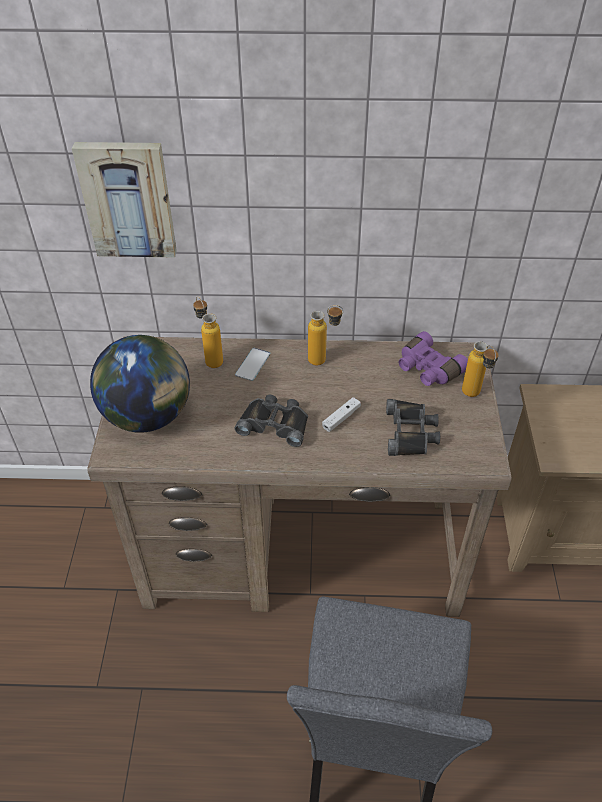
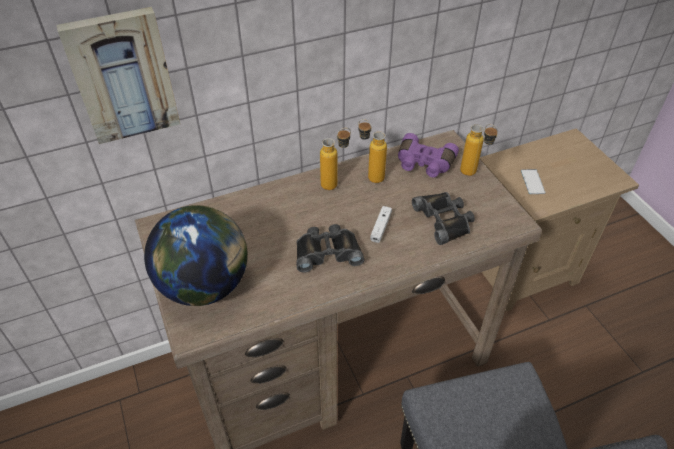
camera: 25 degrees left, 0 degrees up
bottle [193,296,223,368] -> bottle moved to [358,119,387,183]
phone [235,348,270,381] -> phone moved to [521,169,546,194]

